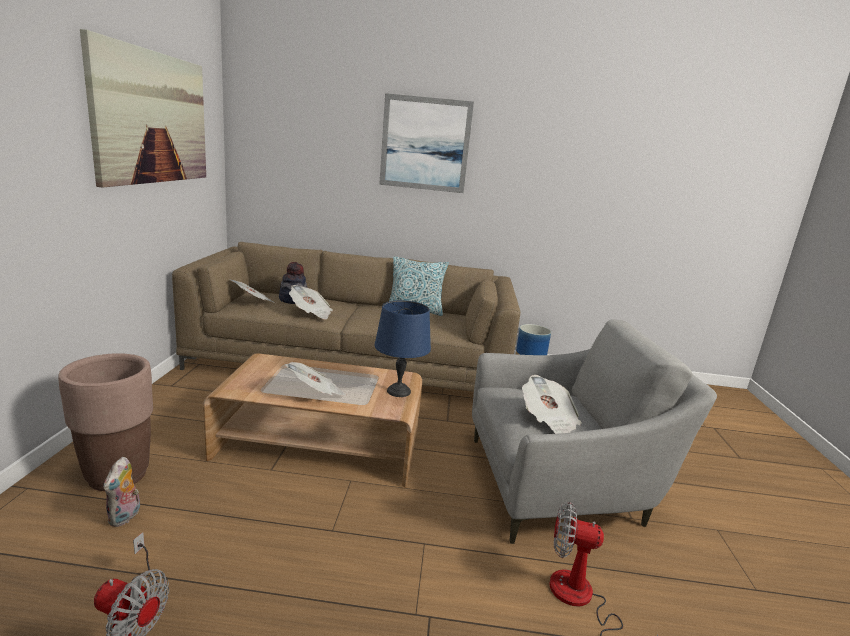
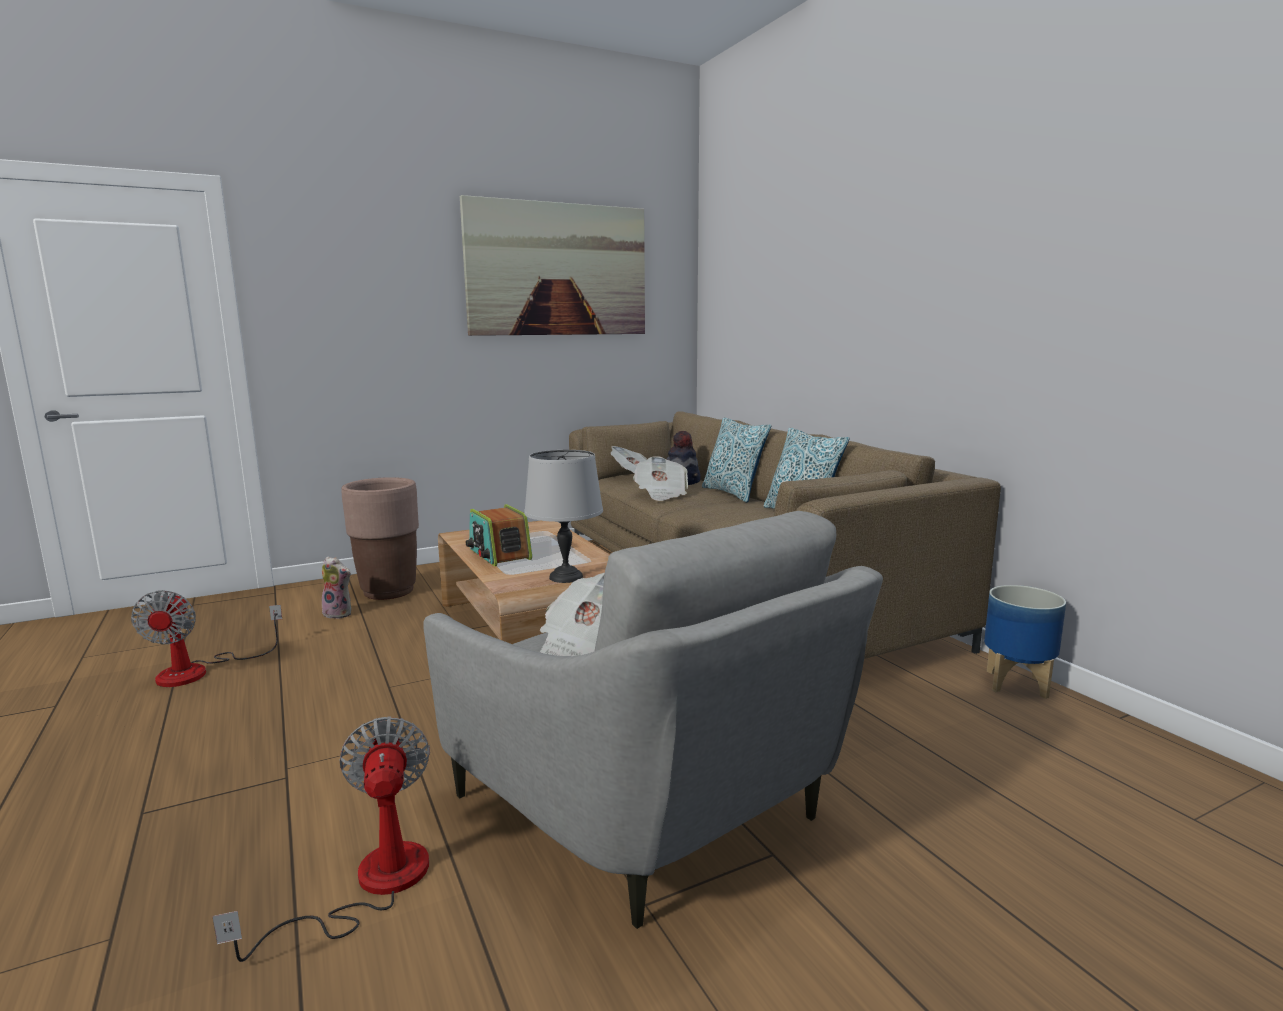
camera: 60 degrees right, 5 degrees down
plush toy [103,457,140,527] -> plush toy turned 135 degrees counterclockwise [321,556,351,619]
newspaper [285,362,347,396] -> radio [466,504,532,566]
blue table lamp [374,300,431,397] -> grey table lamp [524,450,603,583]
picture [379,93,474,193] -> none
none -> pillow [702,418,771,503]

